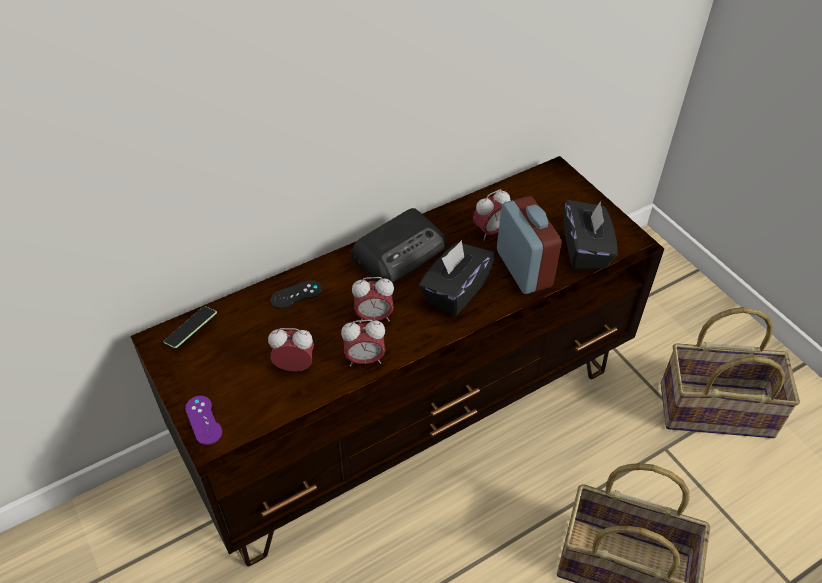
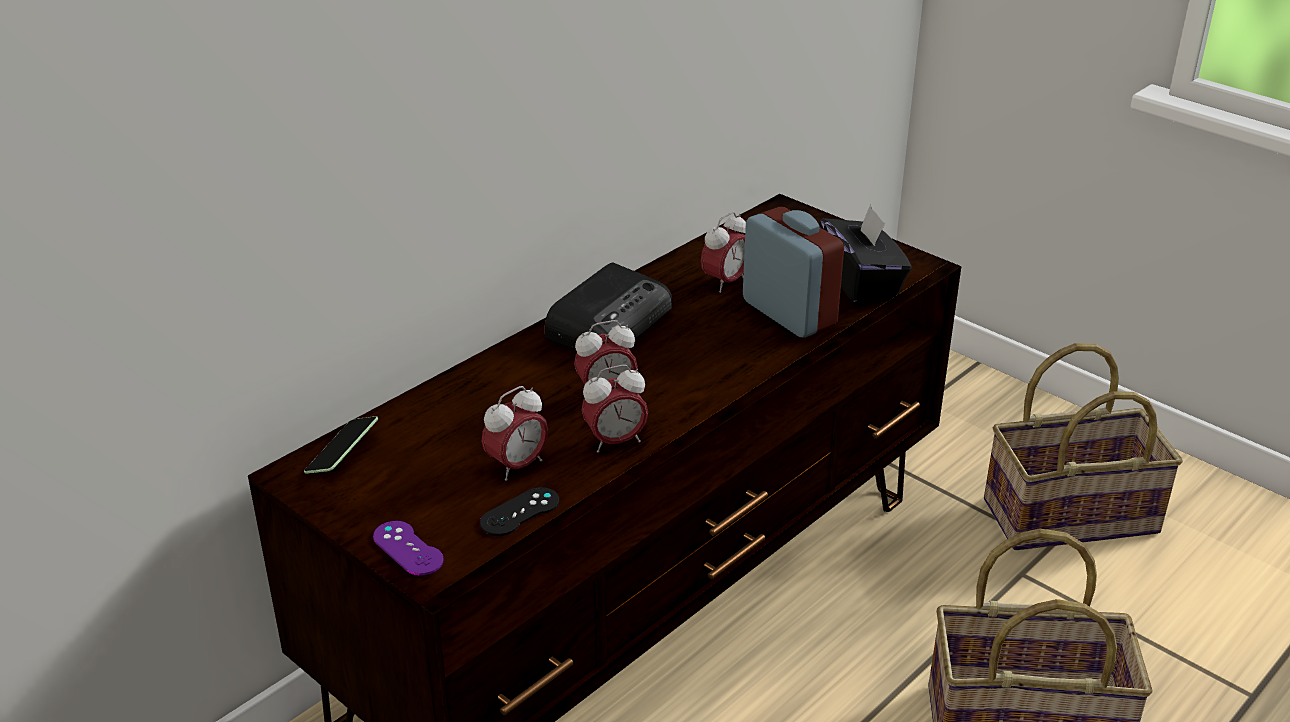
camera: 15 degrees left, 15 degrees down
alarm clock [268,328,314,371] -> alarm clock turned 150 degrees clockwise [482,386,548,481]
black game controller [270,280,322,309] -> black game controller moved to [480,487,559,536]
black tissue box [419,240,495,316] -> none

